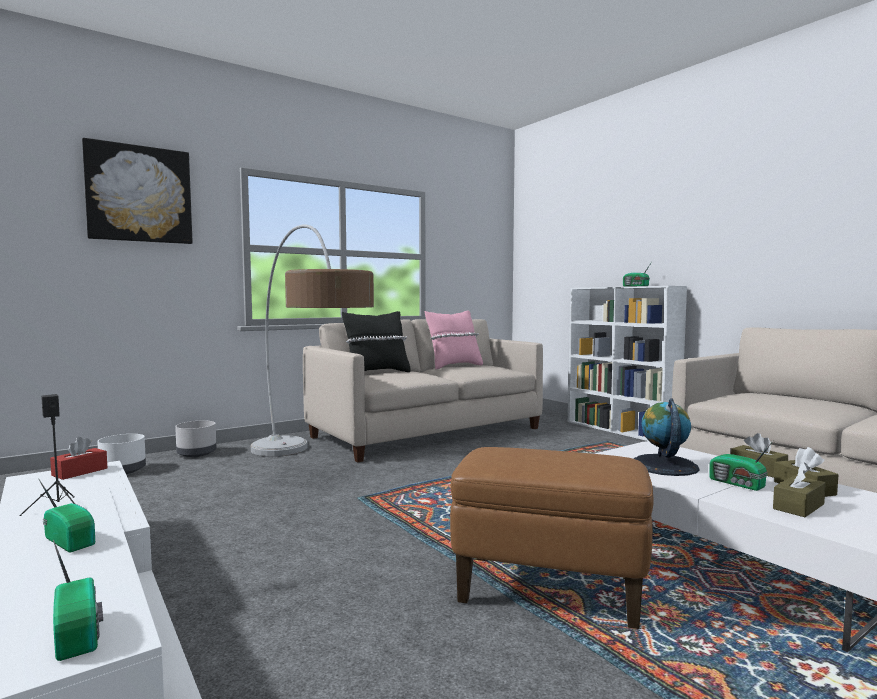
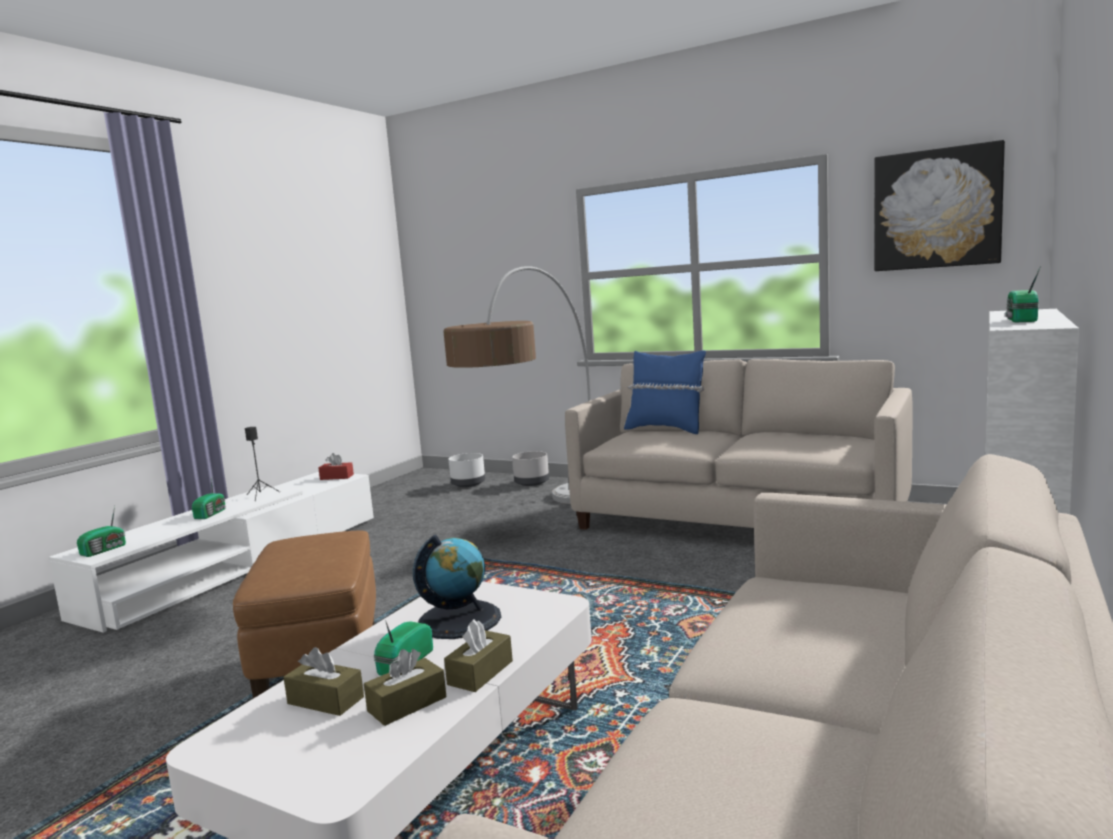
camera: 65 degrees right, 5 degrees up
picture [82,138,193,244] -> picture moved to [874,140,1005,271]
black pillow [342,311,410,372] -> blue pillow [624,350,706,434]
pink pillow [425,310,483,369] -> none

